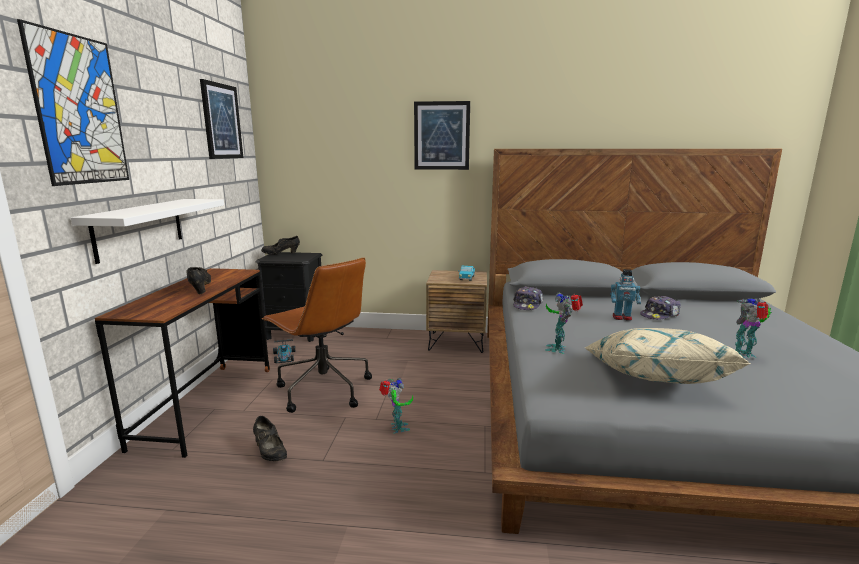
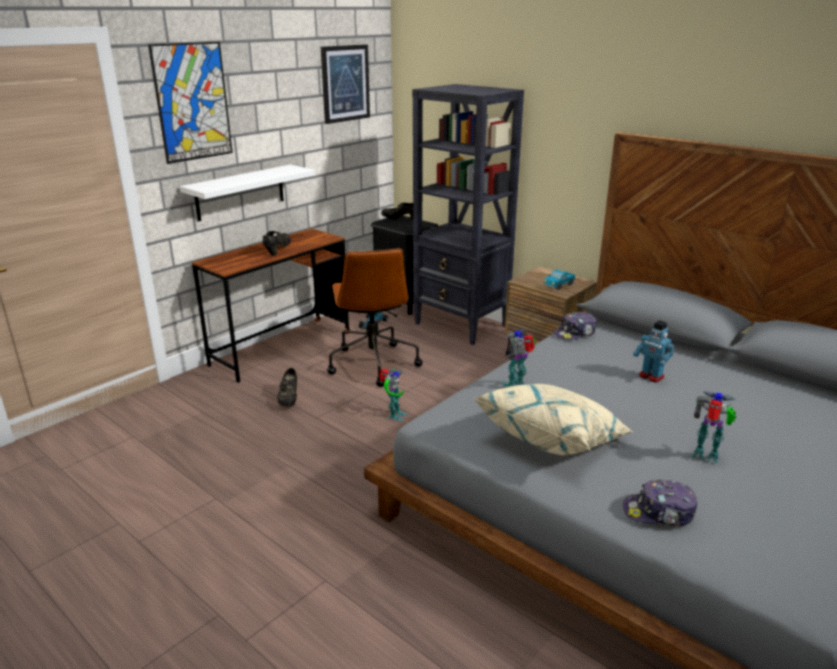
camera: 35 degrees right, 10 degrees up
picture [414,101,470,170] -> none
cap [640,296,681,320] -> cap moved to [623,480,697,526]
none -> black bookcase [412,84,524,345]

